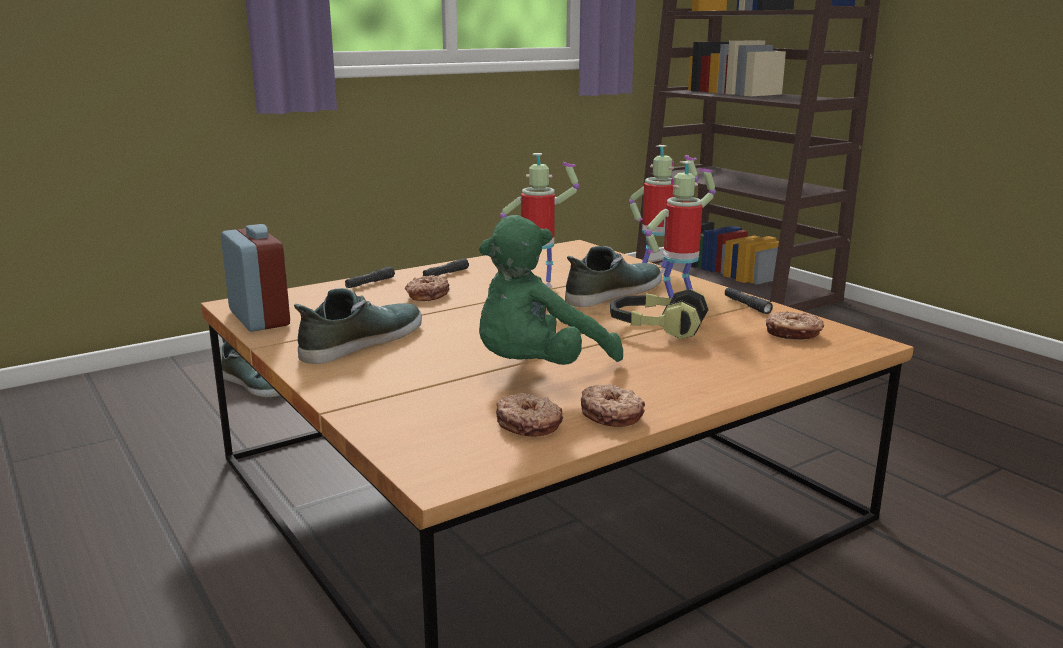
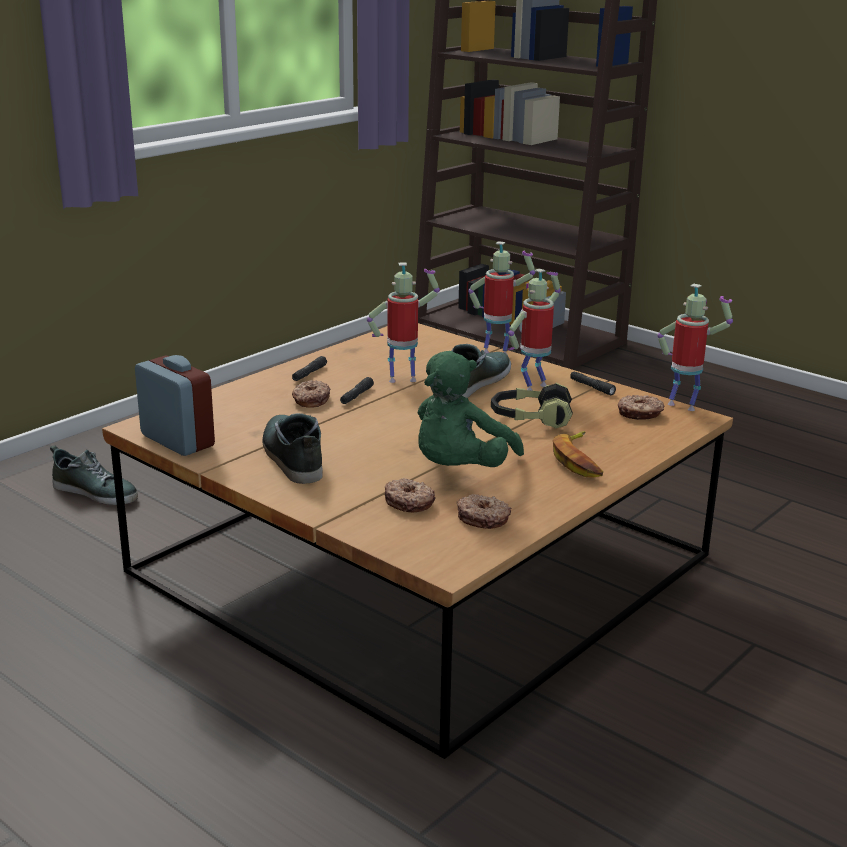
camera: 15 degrees left, 5 degrees up
shoe [294,288,422,364] -> shoe turned 45 degrees counterclockwise [262,413,323,484]
black flashlight [345,267,395,288] -> black flashlight moved to [340,377,374,404]
donut [581,384,645,427] -> donut moved to [385,478,435,512]
none -> banana [553,431,603,477]
none -> toy robot [657,284,733,411]

